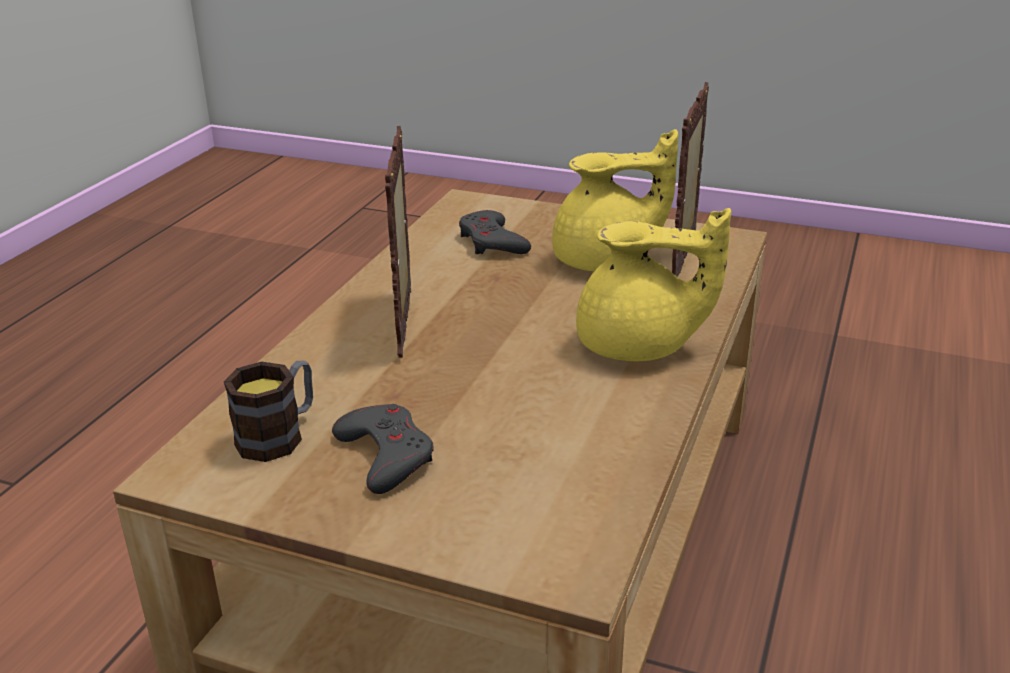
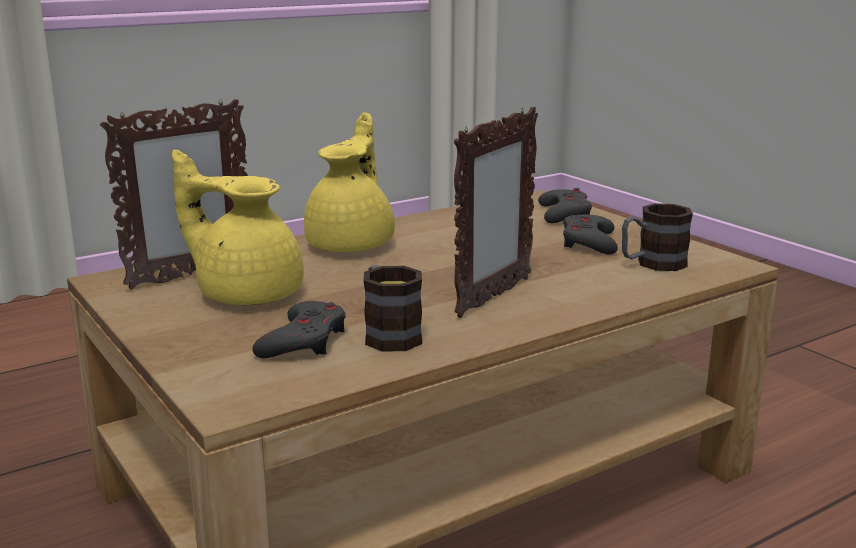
camera: 145 degrees left, 10 degrees down
yellow teapot [576,208,731,361] -> yellow teapot turned 60 degrees clockwise [304,112,395,252]
none -> mug [363,265,422,352]
none -> grey game controller [538,188,592,223]

